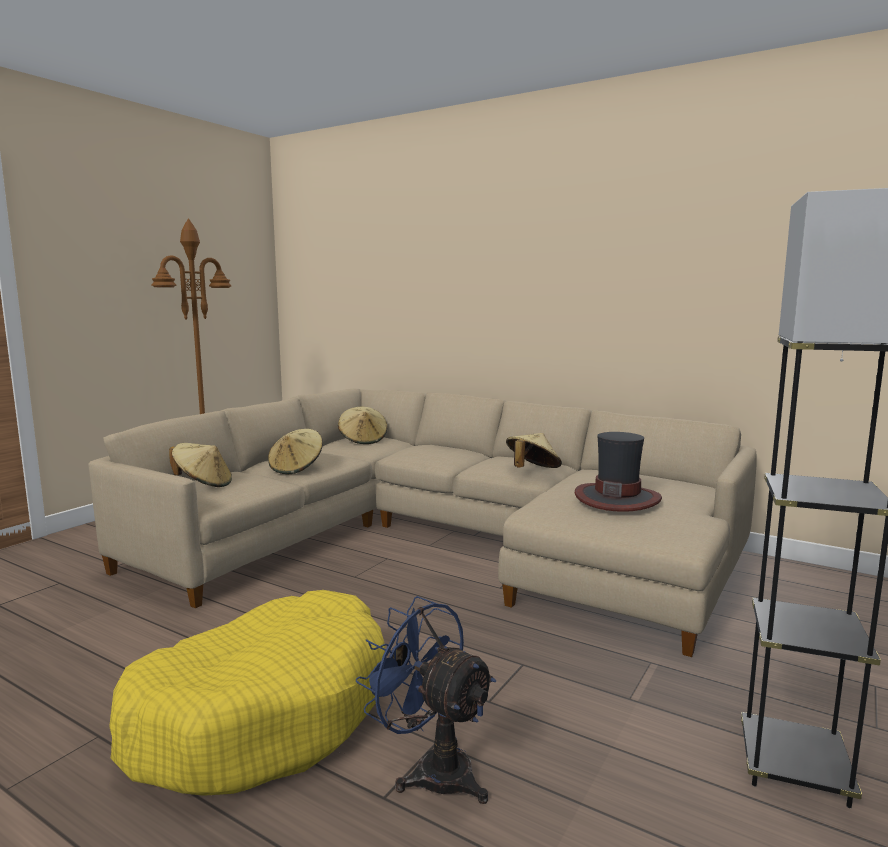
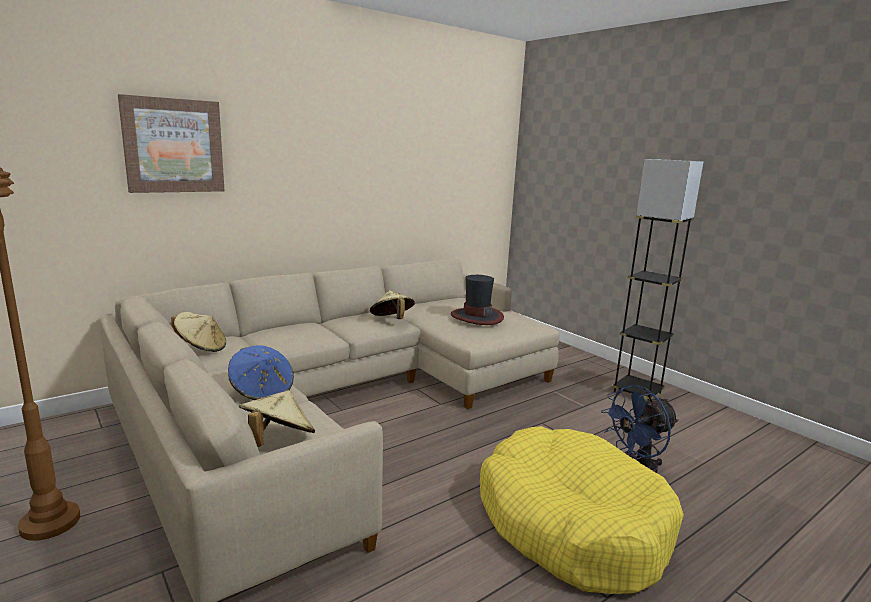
camera: 70 degrees left, 5 degrees up
beige hat [268,429,323,474] -> blue hat [228,345,294,400]
none -> picture [118,94,225,193]

